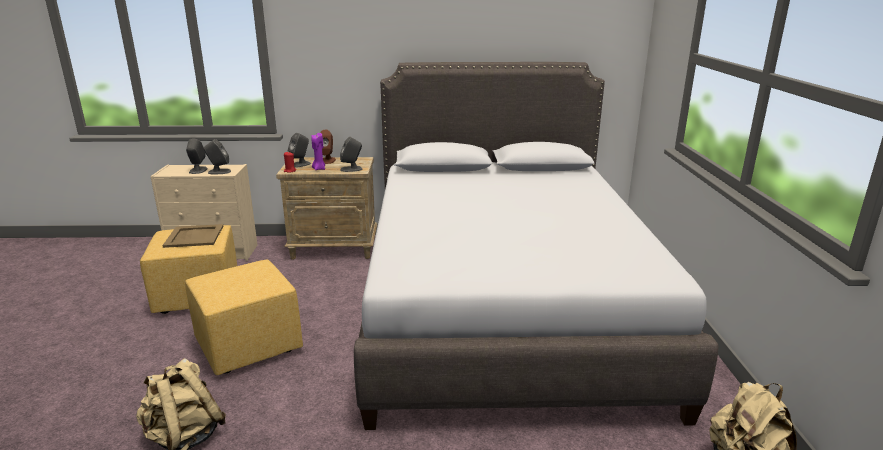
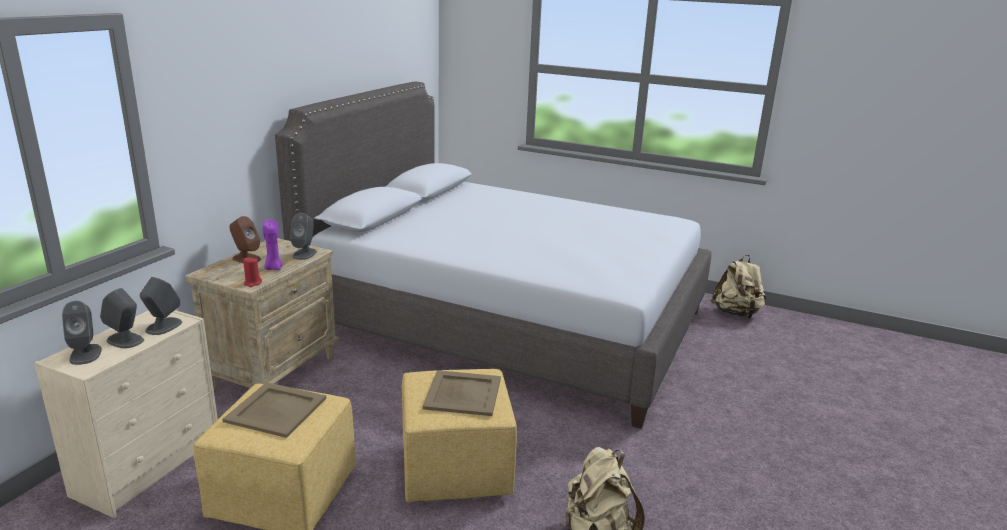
camera: 65 degrees left, 0 degrees up
grey speaker [288,133,311,168] -> grey speaker moved to [62,301,102,365]
none -> beige tray [423,370,501,416]

